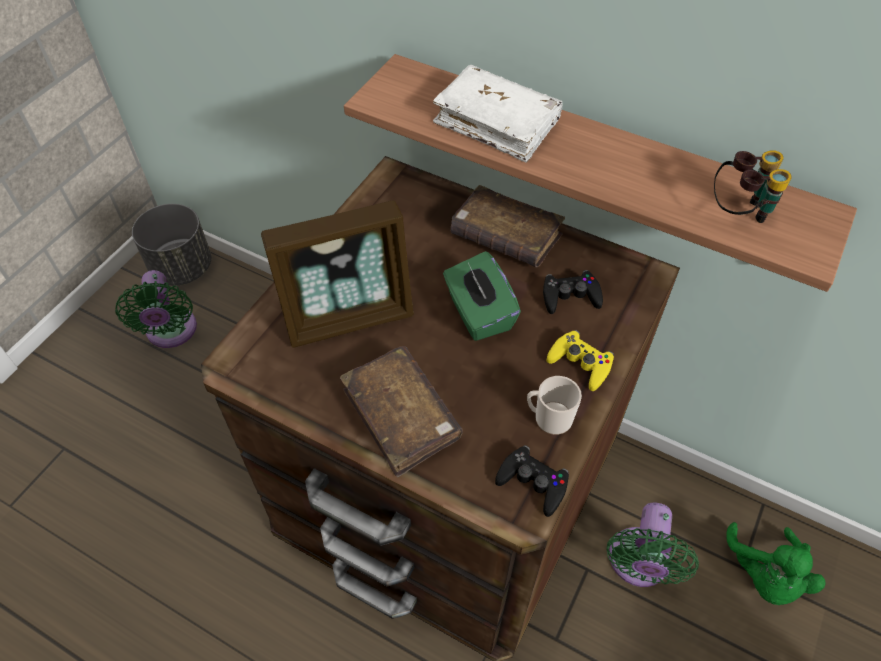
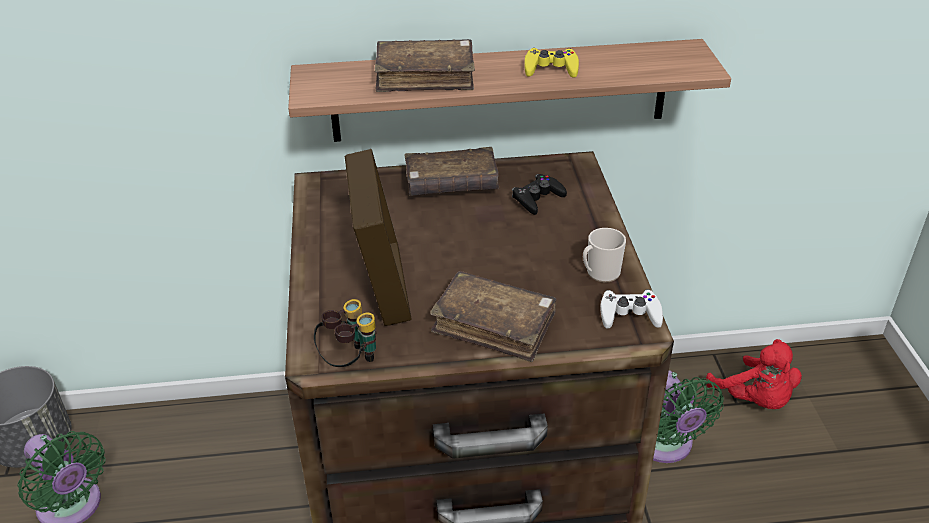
camera: 35 degrees left, 15 degrees down
picture frame [261,200,414,348] -> picture frame turned 45 degrees counterclockwise [345,149,412,326]
white book [433,65,562,163] -> brown book [375,39,475,92]
green tissue box [443,251,521,341] -> none
black game controller [495,445,569,517] -> white game controller [600,289,663,328]
yellow game controller [547,330,614,391] -> yellow game controller moved to [524,48,579,78]
binoculars [714,150,792,223] -> binoculars moved to [314,299,376,367]
green plush toy [726,522,826,605] -> red plush toy [706,339,802,409]

